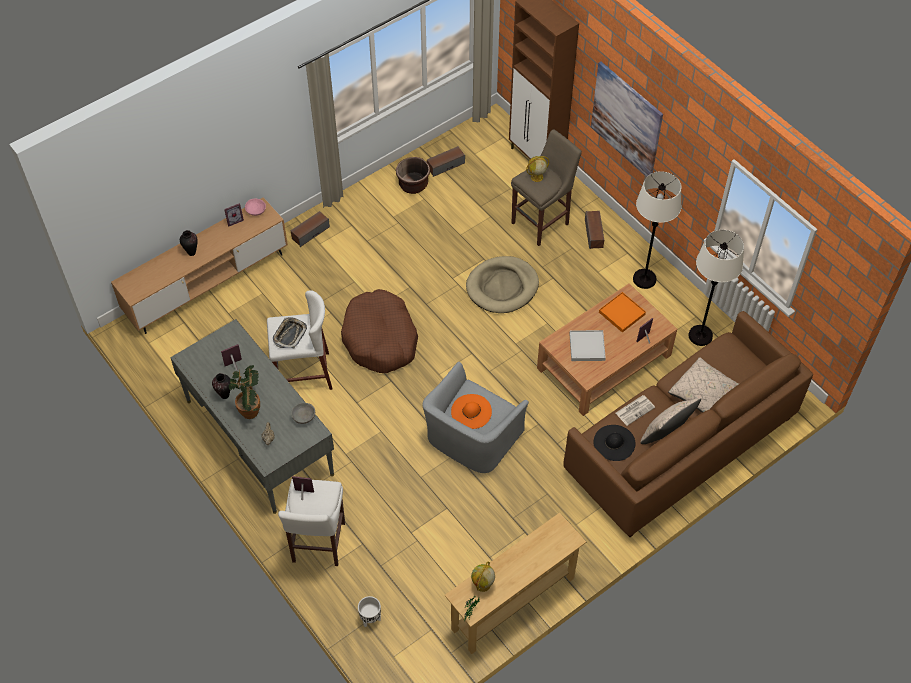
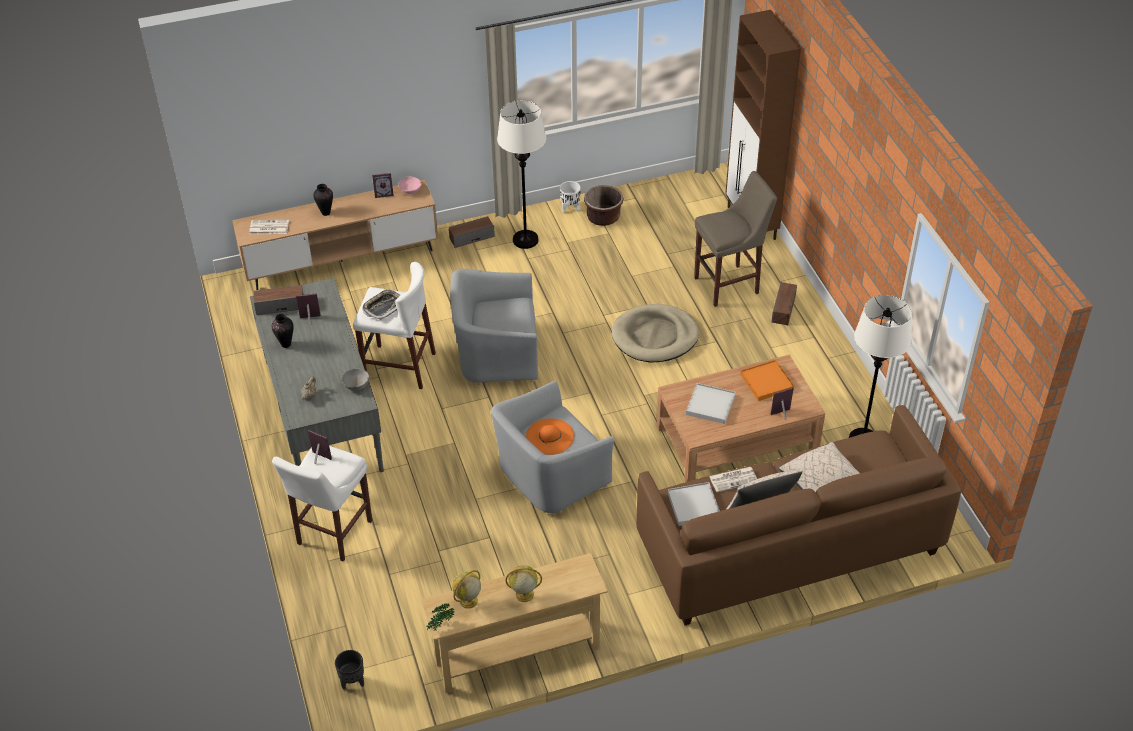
camera: 20 degrees right, 10 degrees down
potted plant [229,365,260,419] -> none
brown dog bed [341,289,418,373] -> grey armchair [450,269,538,385]
white planter [358,596,381,627] -> white planter moved to [560,181,581,213]
speaker [427,146,465,177] -> speaker moved to [254,285,304,315]
globe [526,156,549,182] -> globe moved to [505,565,542,602]
picture [591,61,663,177] -> none
black hat [594,425,635,461] -> white tray [668,482,720,526]
white floor lamp [633,171,681,289] -> white floor lamp moved to [497,100,546,249]
none -> newspaper [249,220,289,234]
none -> black planter [335,650,364,690]

